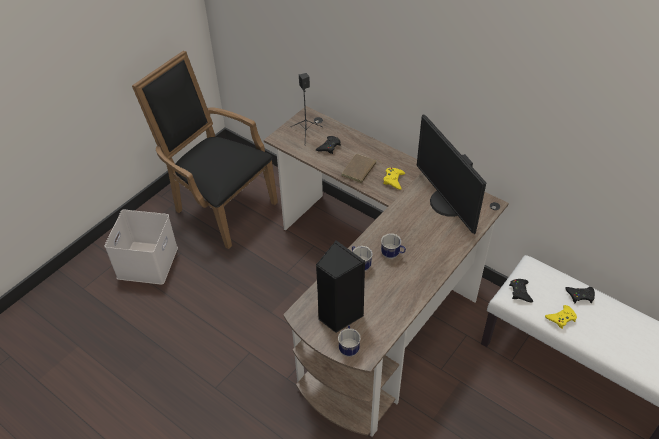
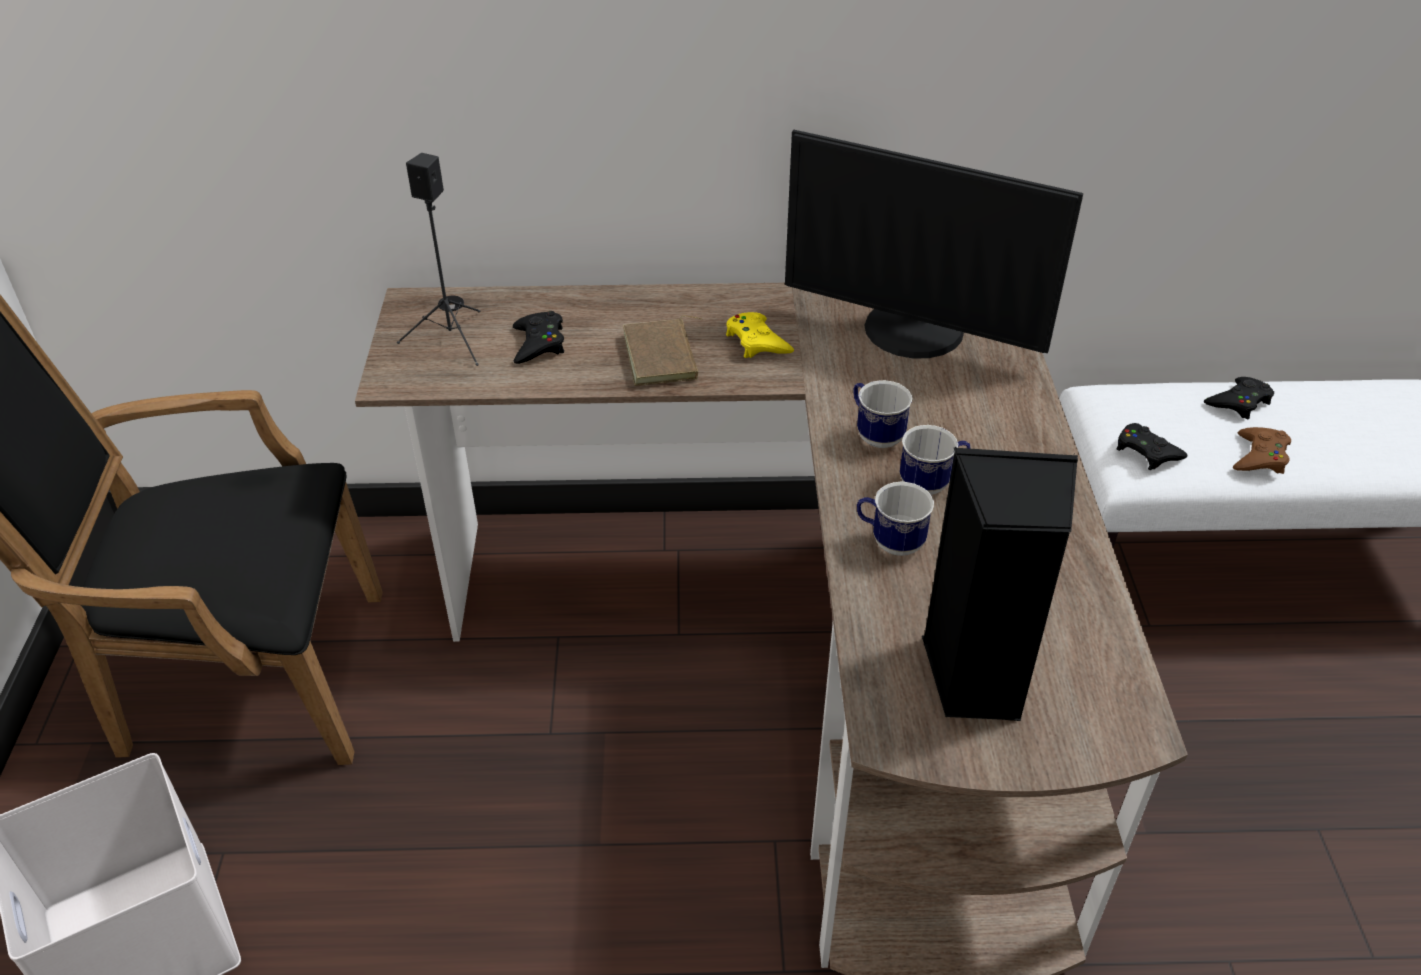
camera: 40 degrees left, 5 degrees down
mug [338,325,361,357] -> mug moved to [854,380,913,448]
yellow game controller [545,305,577,329] -> brown game controller [1233,427,1291,474]

